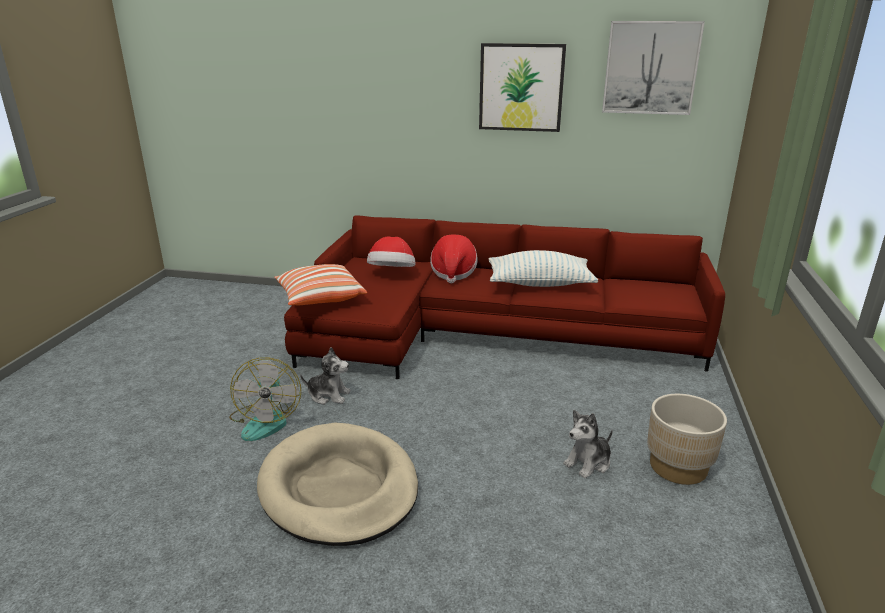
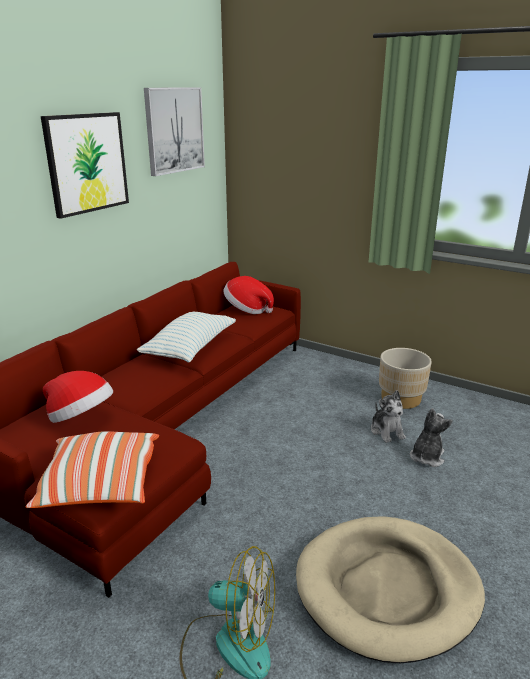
camera: 70 degrees left, 0 degrees up
plush toy [300,347,351,405] -> plush toy moved to [410,408,453,467]
hat [430,235,478,283] -> hat moved to [224,276,274,314]

